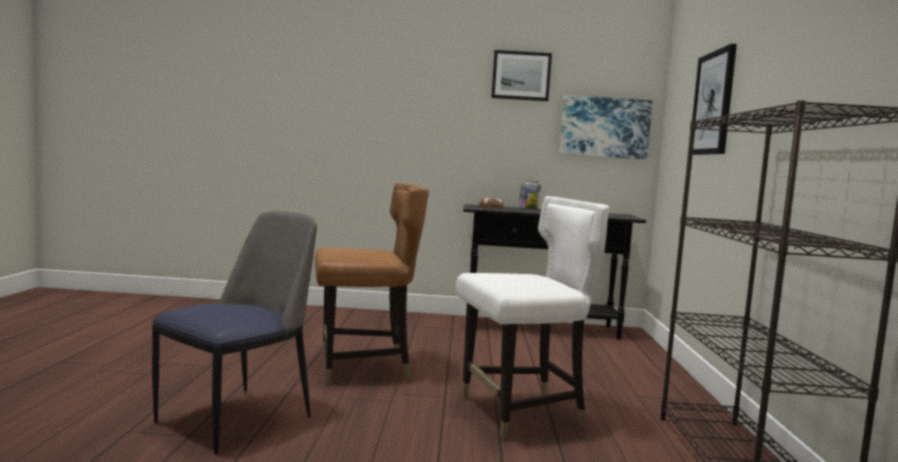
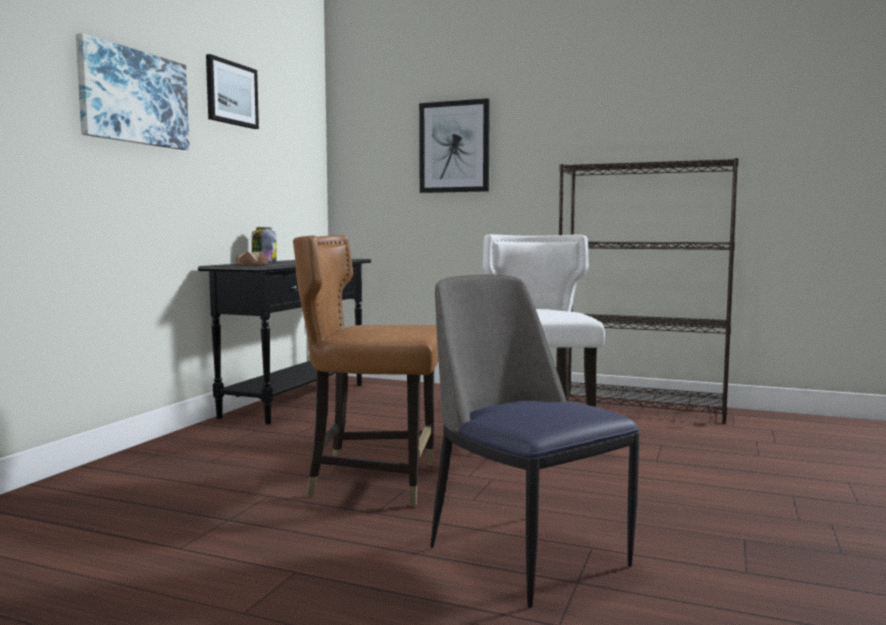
camera: 70 degrees left, 0 degrees up
brown chair [315,183,429,384] -> brown chair turned 90 degrees counterclockwise [293,235,439,507]
picture [559,95,653,159] -> picture moved to [76,33,189,150]

